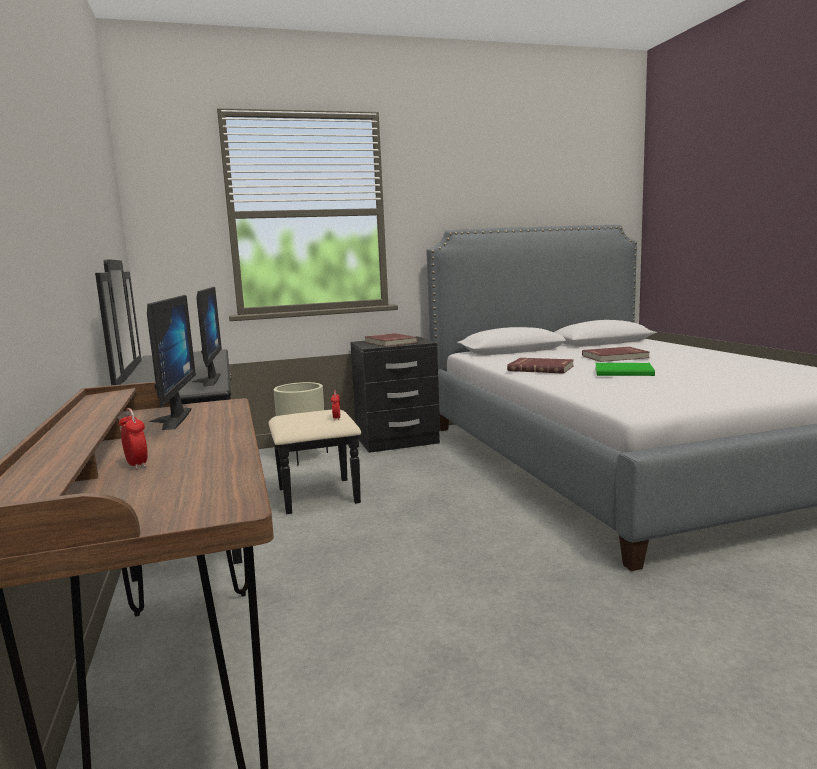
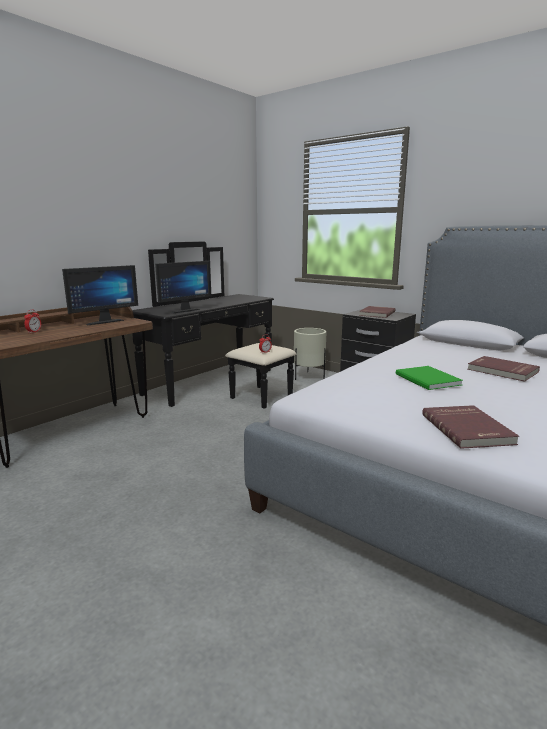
camera: 55 degrees right, 5 degrees up
red book [507,358,574,374] -> red book moved to [422,405,519,449]

